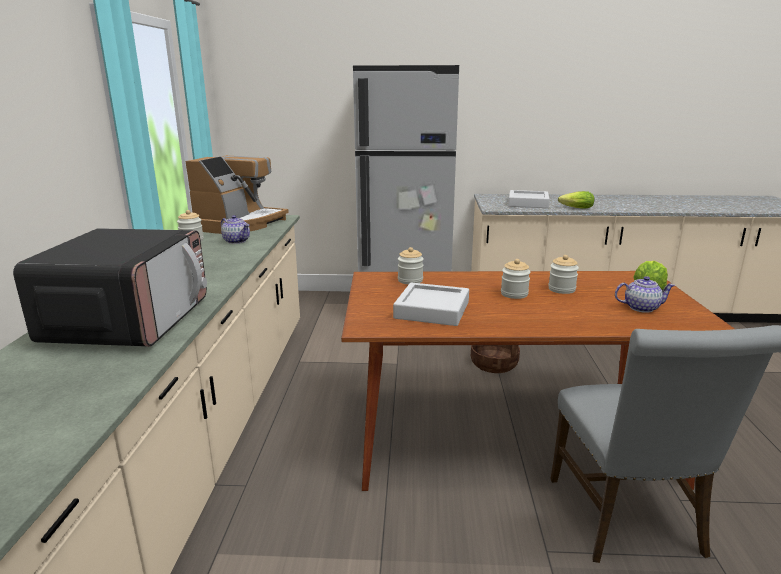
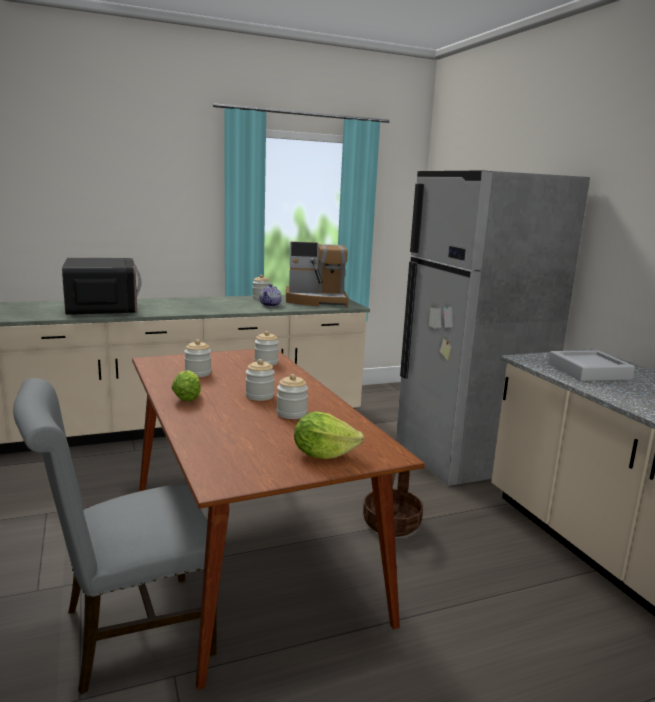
camera: 65 degrees right, 5 degrees down
microwave [13,228,207,347] -> microwave turned 90 degrees counterclockwise [62,258,141,316]
grey tray [393,283,469,326] -> jar [184,340,211,377]
lettuce [558,191,594,209] -> lettuce moved to [171,370,201,401]
teapot [615,276,675,313] -> none

